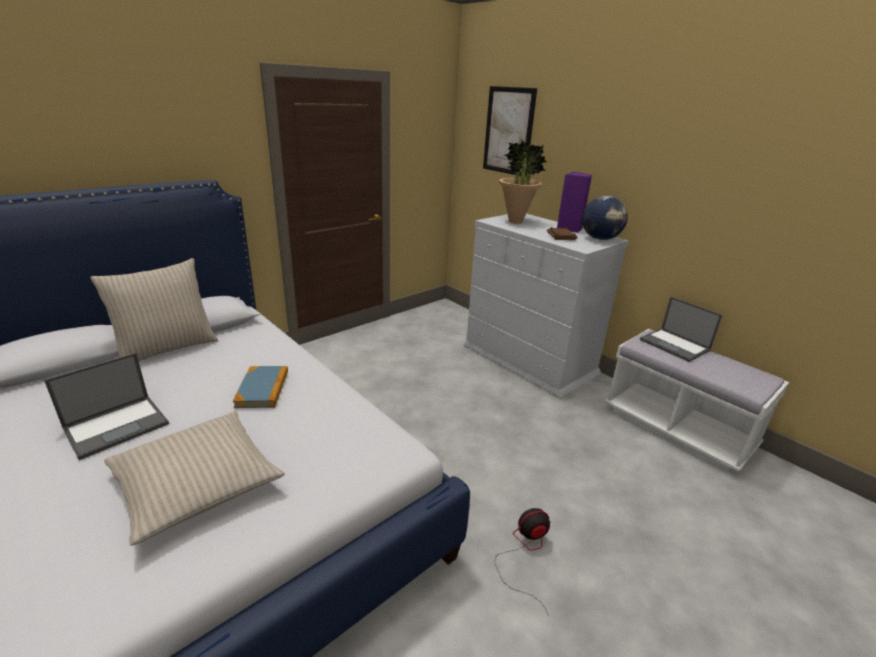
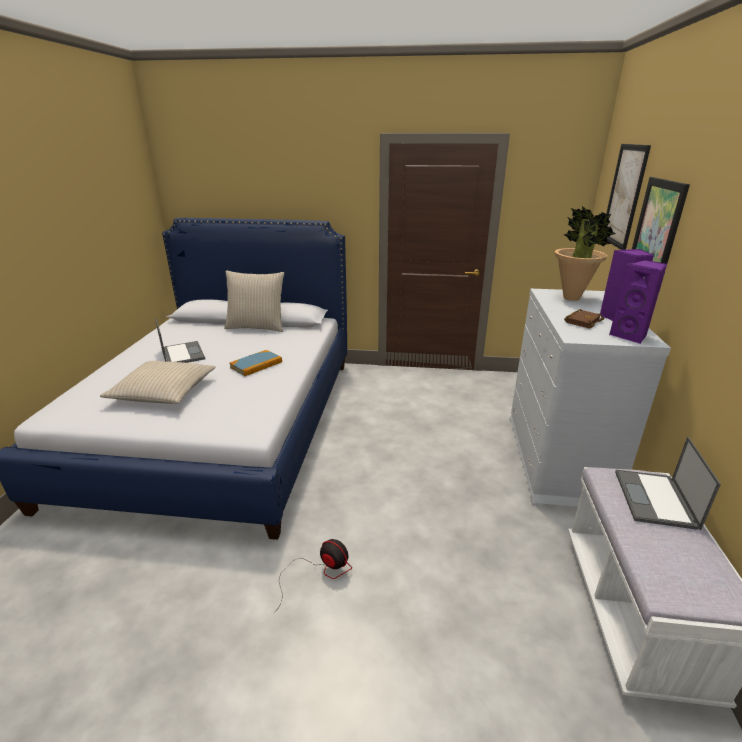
camera: 50 degrees right, 0 degrees up
laptop [44,353,169,460] -> laptop turned 120 degrees counterclockwise [155,318,205,363]
globe [582,196,628,240] -> purple speaker [609,260,667,344]
none -> picture [632,177,690,288]

